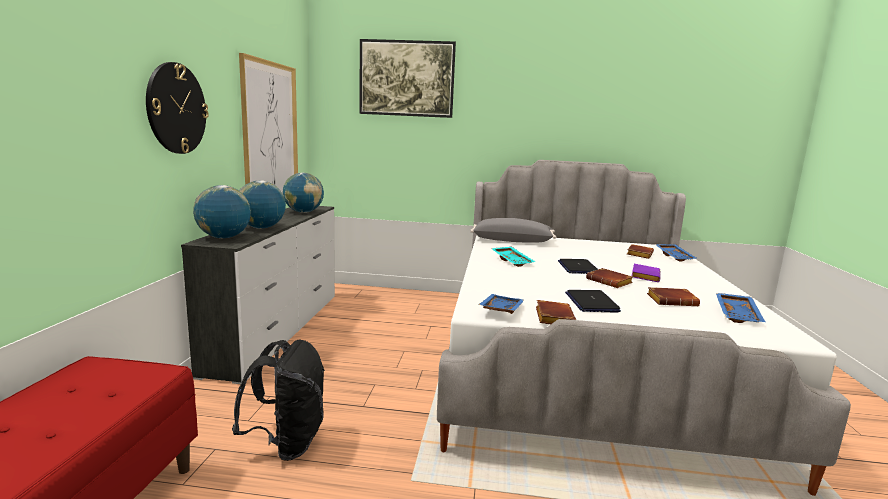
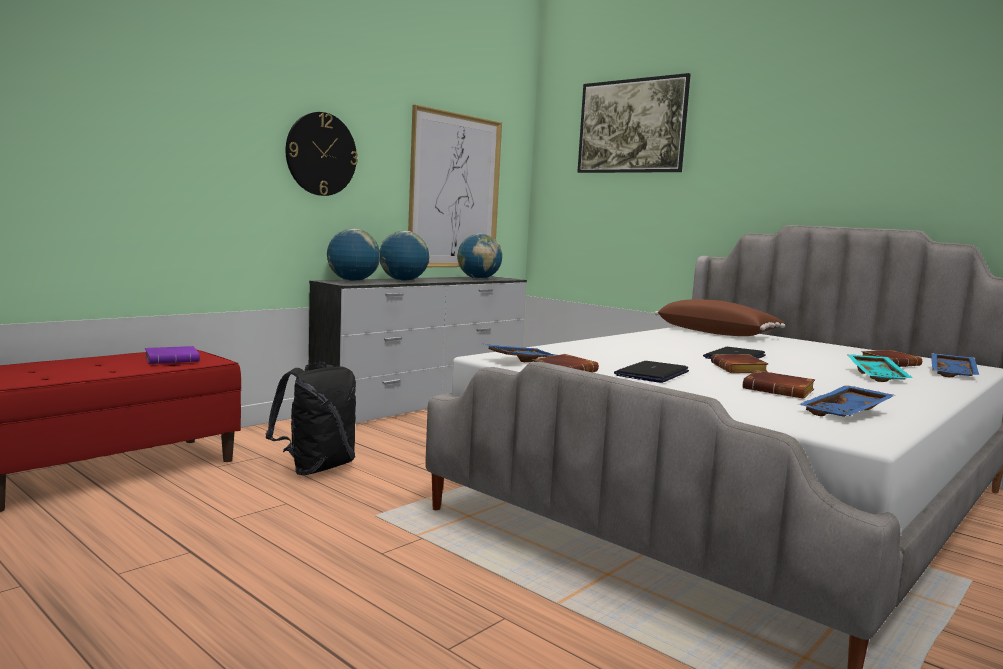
camera: 35 degrees right, 5 degrees down
grey pillow [470,218,556,243] -> brown pillow [655,299,785,336]
turquoise tray [491,247,536,267] -> turquoise tray moved to [848,355,913,382]
purple book [632,264,661,282] -> purple book moved to [145,346,200,364]

